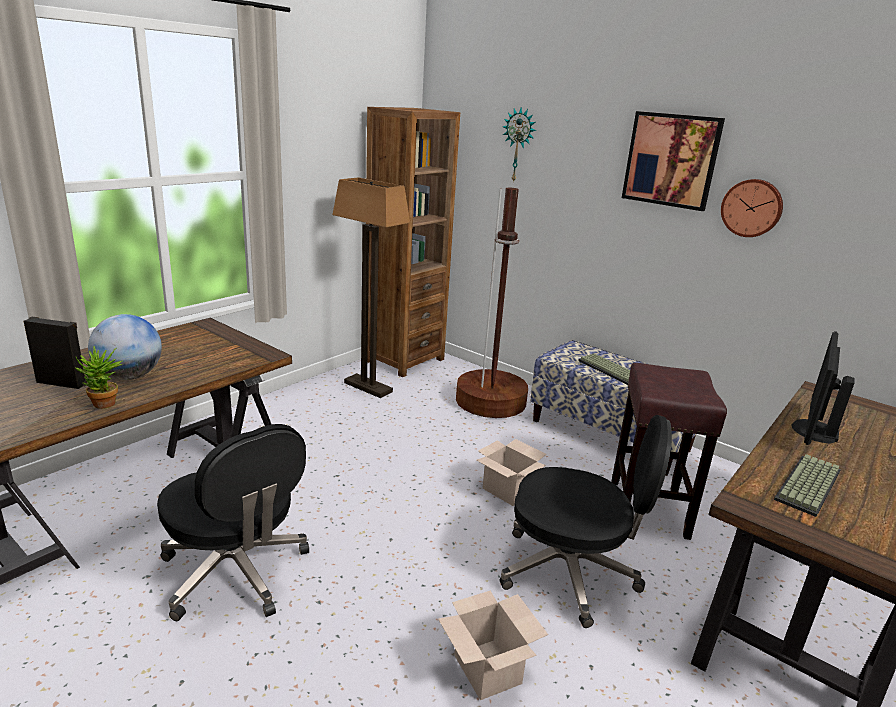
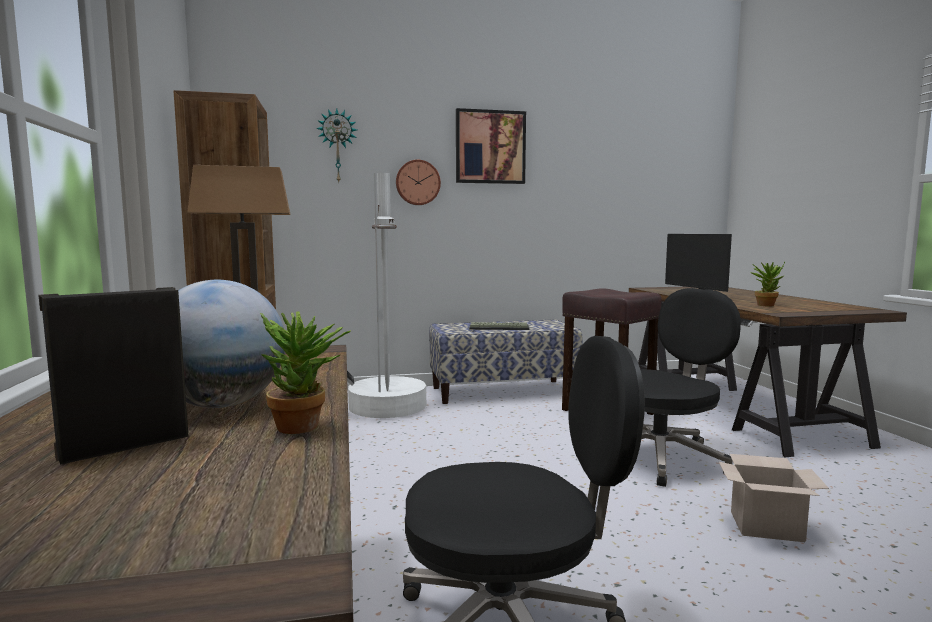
camera: 50 degrees left, 15 degrees down
brown floor lamp [456,188,528,418] -> white floor lamp [348,173,426,418]
cardboard box [476,439,547,506] -> none
wall clock [721,179,783,237] -> wall clock moved to [396,160,441,205]
keyboard [774,454,841,517] -> potted plant [750,262,785,306]

